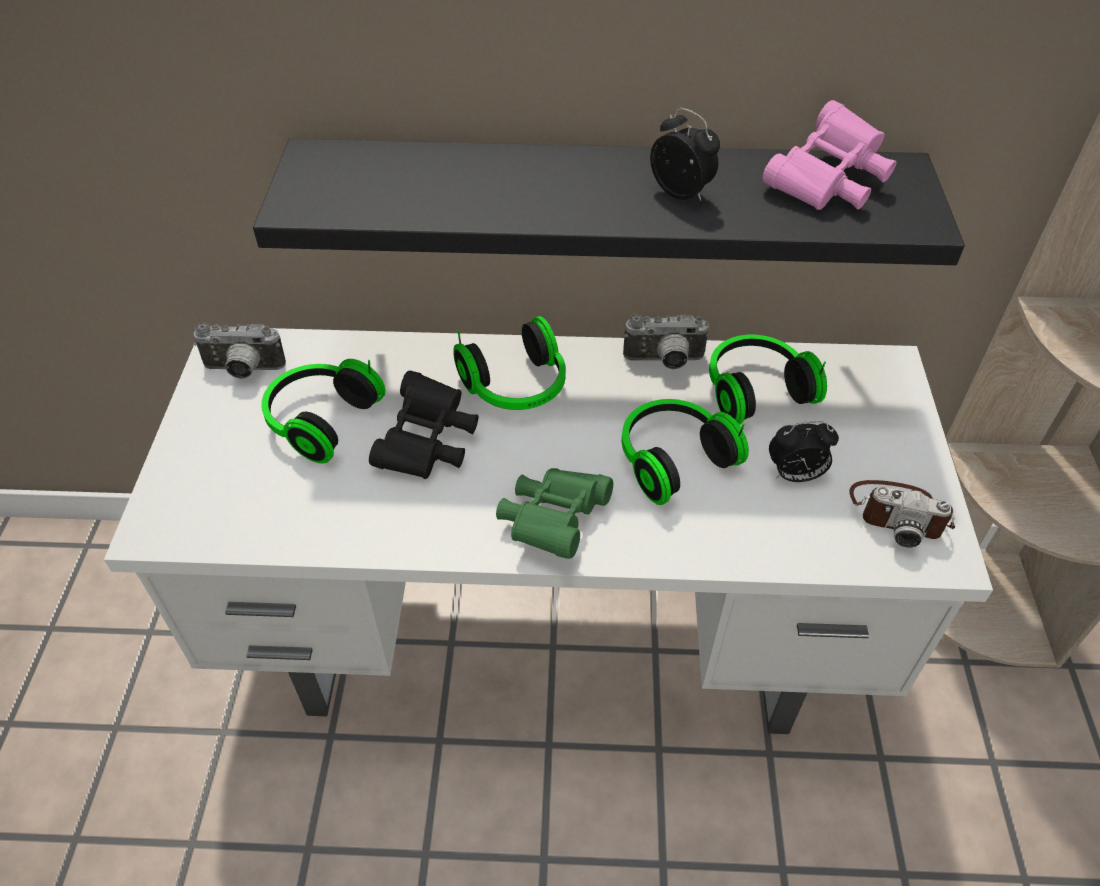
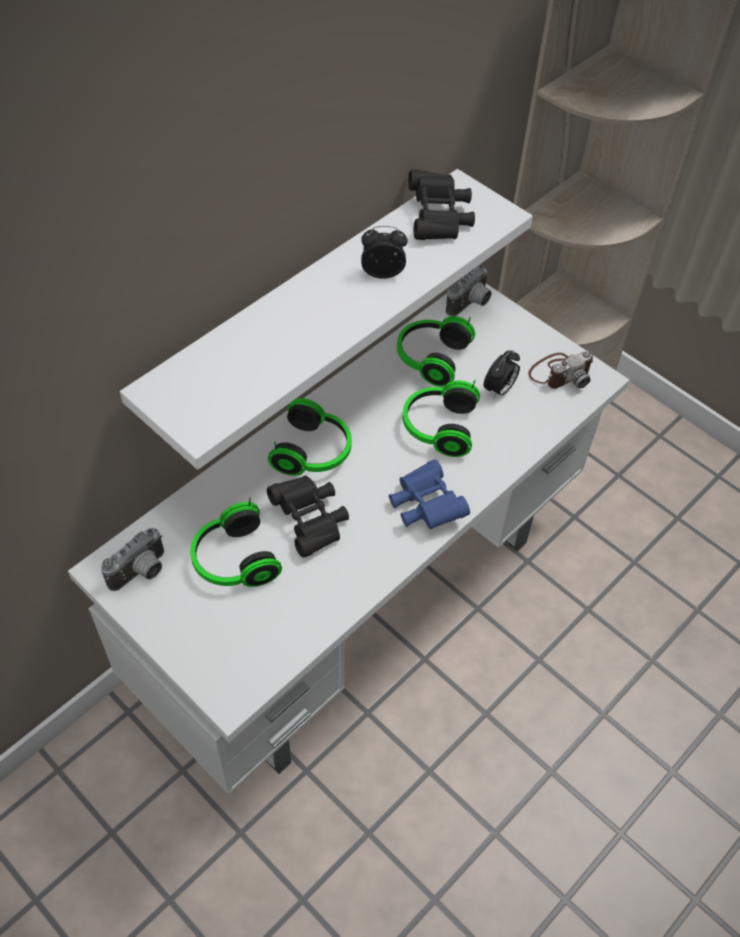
camera: 50 degrees left, 5 degrees up
black shelf [253,139,965,265] -> white shelf [120,169,533,470]
green binoculars [496,468,613,559] -> blue binoculars [389,459,470,529]
camera [623,314,710,369] -> camera moved to [446,265,492,316]
pink binoculars [762,100,897,210] -> black binoculars [408,170,475,240]

